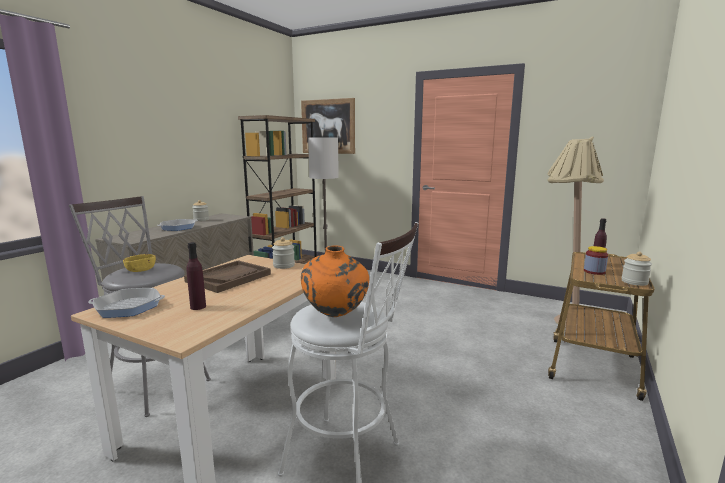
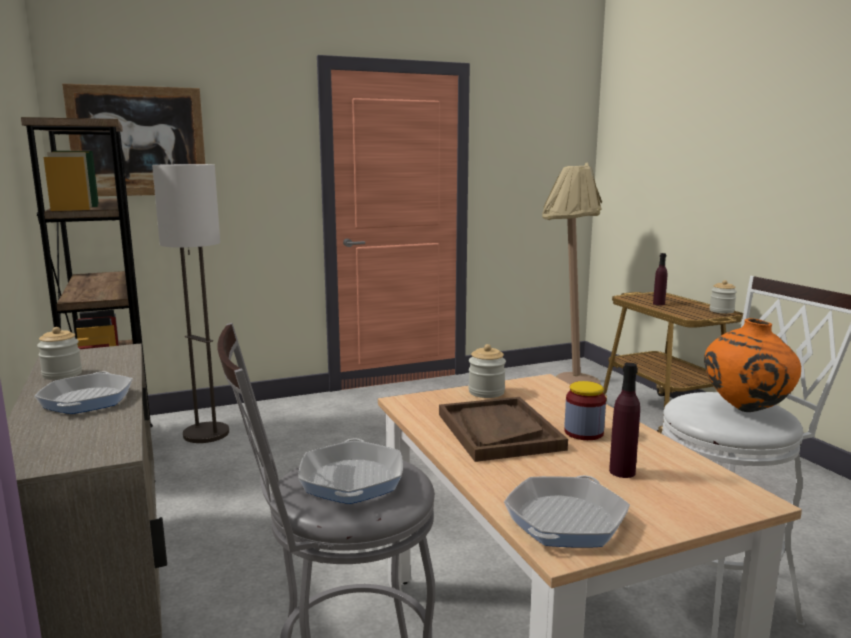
camera: 50 degrees left, 0 degrees up
yellow bowl [123,254,156,272] -> frying pan [298,438,403,504]
jar [584,246,608,275] -> jar moved to [564,381,606,440]

